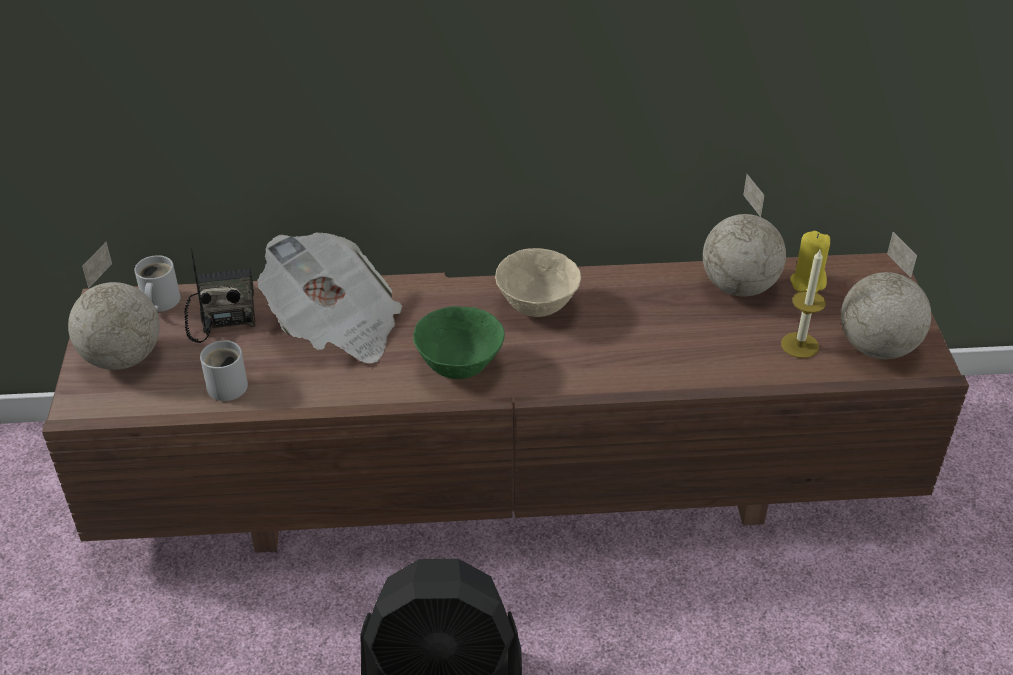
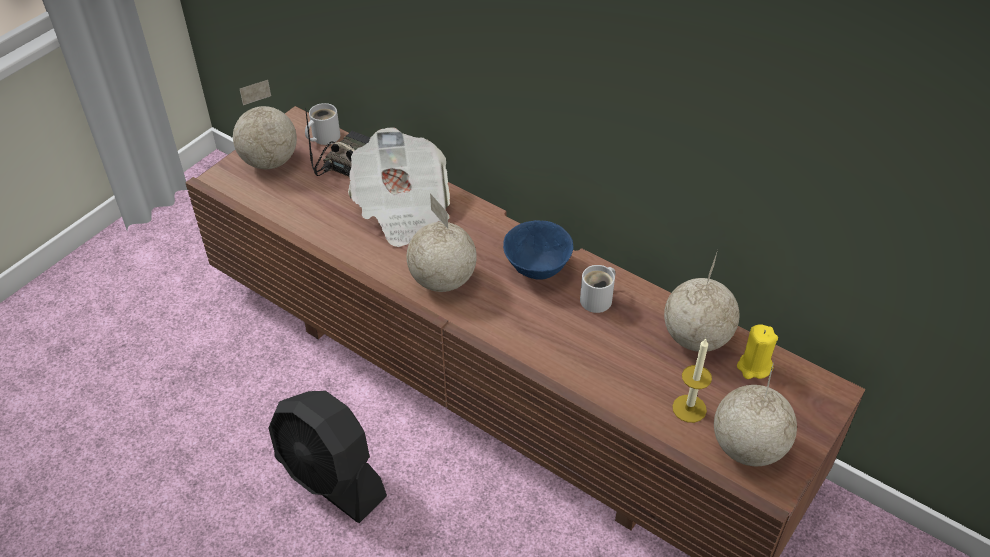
camera: 40 degrees right, 5 degrees up
white mug [200,340,248,401] -> white mug moved to [580,265,615,313]
green bowl [413,306,505,379] -> globe [407,193,477,292]
beige bowl [495,248,581,317] -> blue bowl [503,220,573,280]

